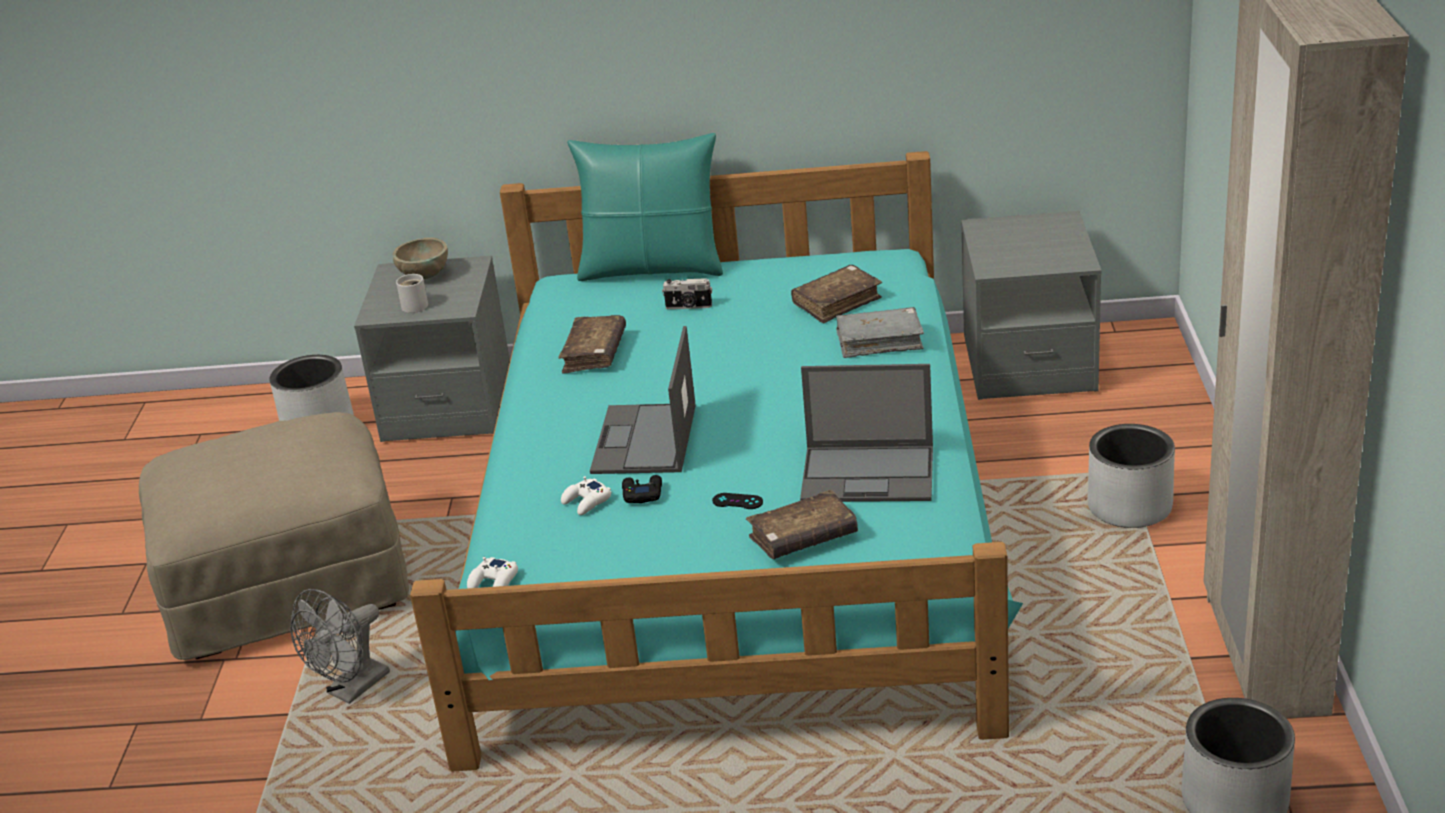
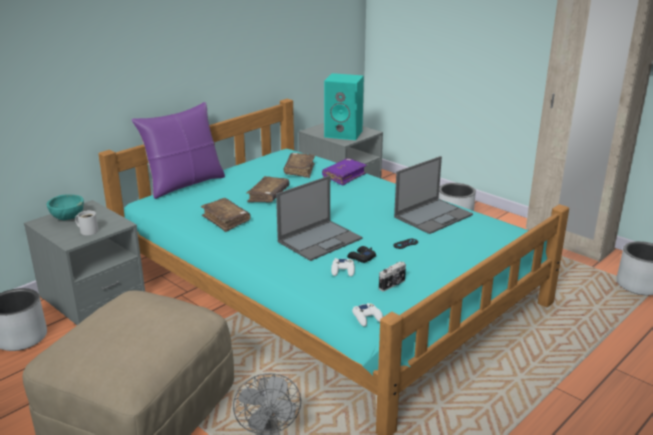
camera: 50 degrees left, 5 degrees down
beige bowl [392,237,448,279] -> turquoise bowl [46,194,84,220]
turquoise pillow [567,133,723,281] -> purple pillow [132,102,225,199]
laptop [590,326,696,474] -> laptop turned 90 degrees counterclockwise [276,176,363,261]
camera [662,278,712,309] -> camera moved to [379,261,406,291]
brown book [746,490,858,559] -> brown book moved to [246,176,289,202]
grey book [836,307,924,358] -> purple book [322,158,367,185]
none -> turquoise speaker [324,73,364,140]

